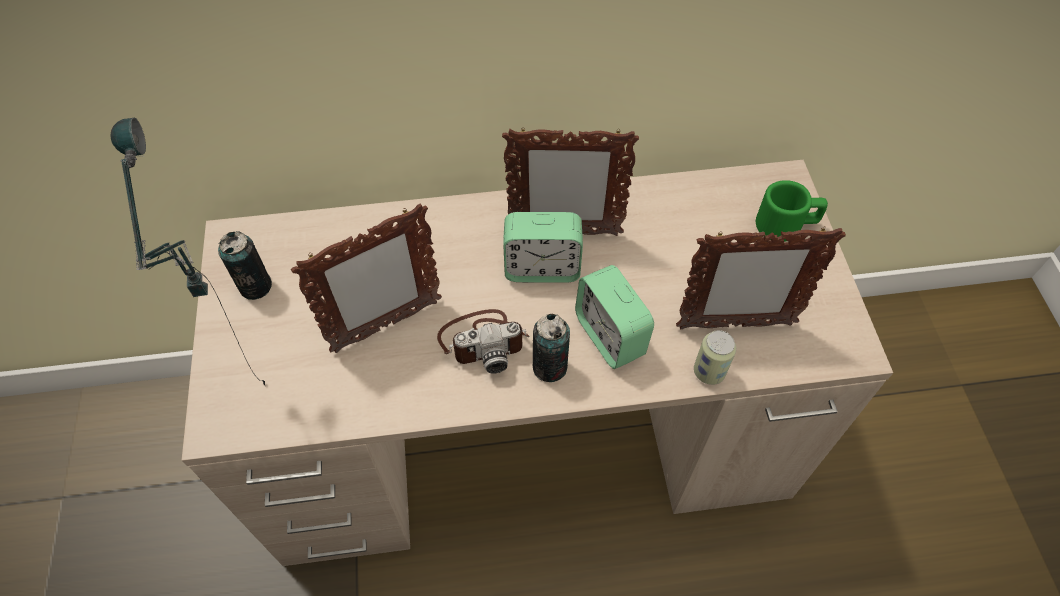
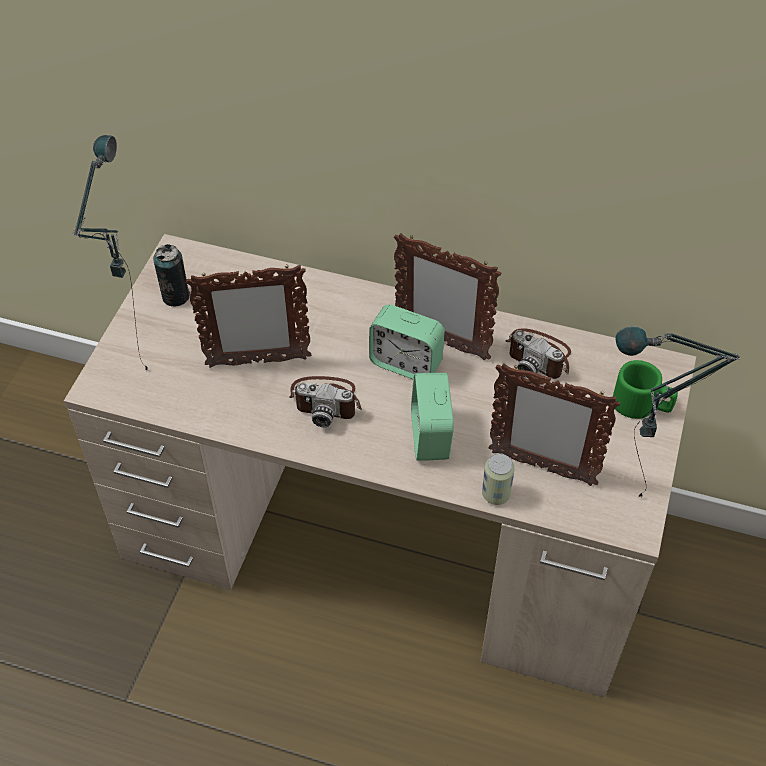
camera: 25 degrees right, 5 degrees down
can [533,313,570,382] -> none
none -> camera [505,328,571,379]
none -> table lamp [615,326,740,497]

